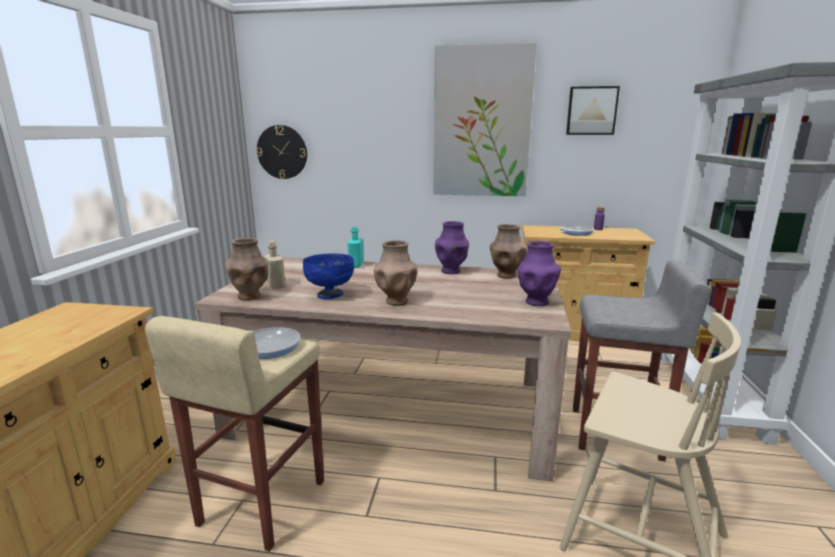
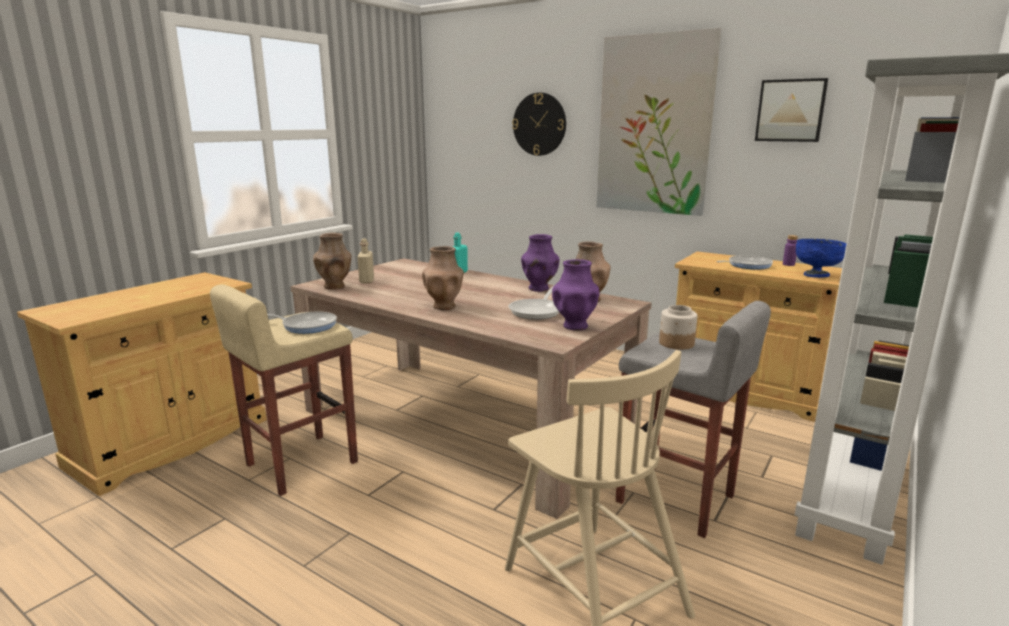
camera: 25 degrees right, 0 degrees up
wall clock [256,125,307,179] -> wall clock moved to [512,92,566,156]
blue bowl [303,253,354,299] -> blue bowl moved to [796,239,847,278]
none -> frying pan [508,286,559,320]
none -> jar [659,305,697,350]

